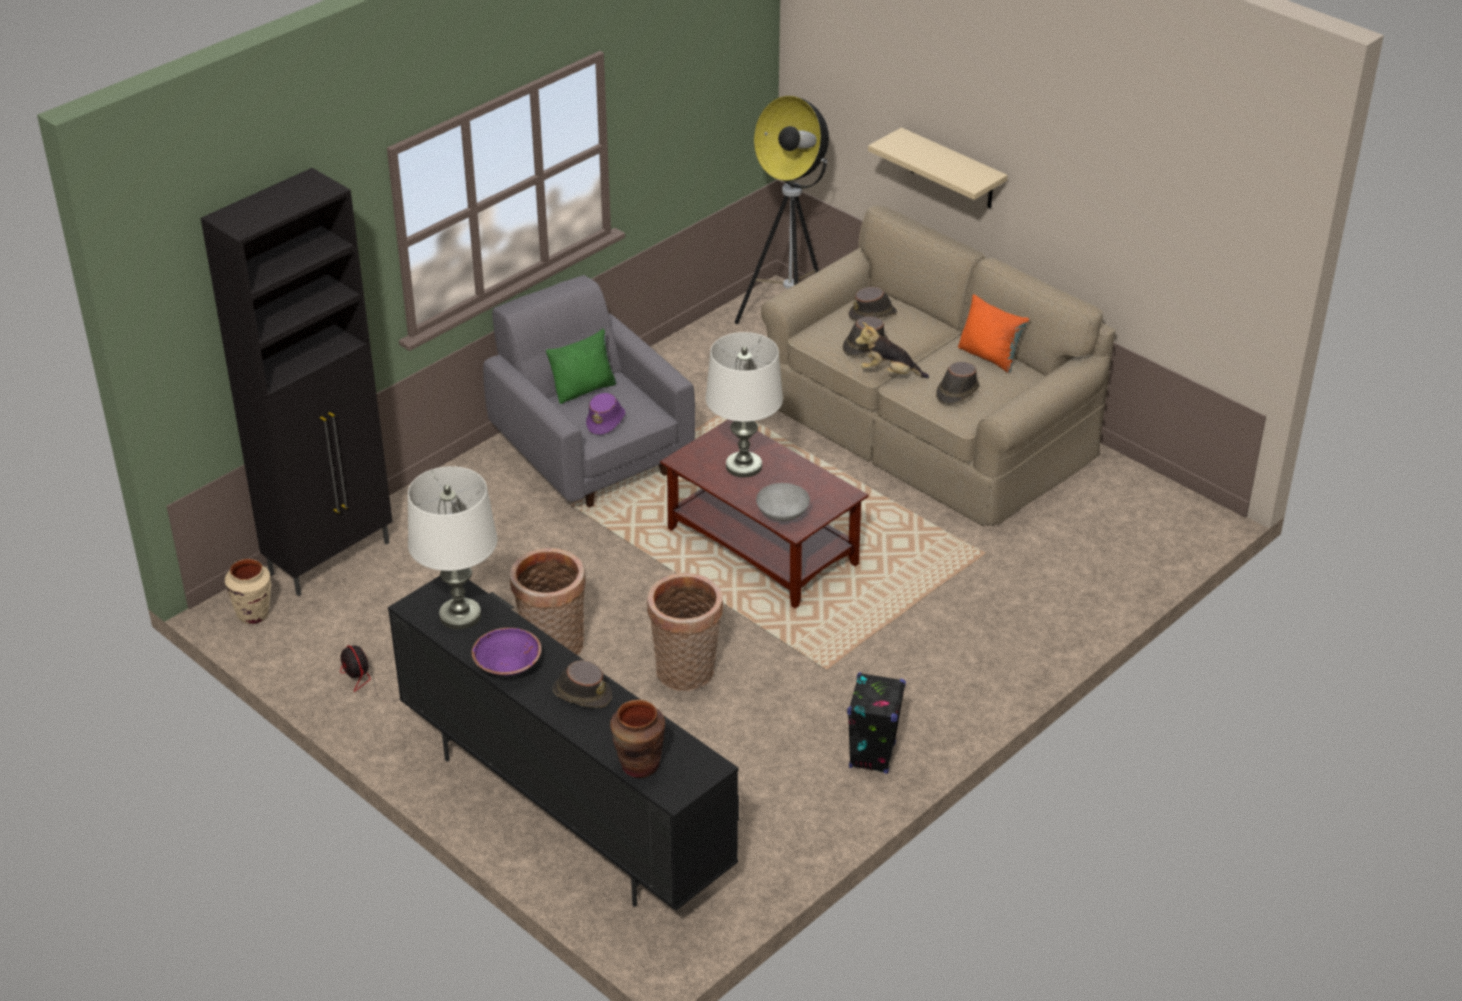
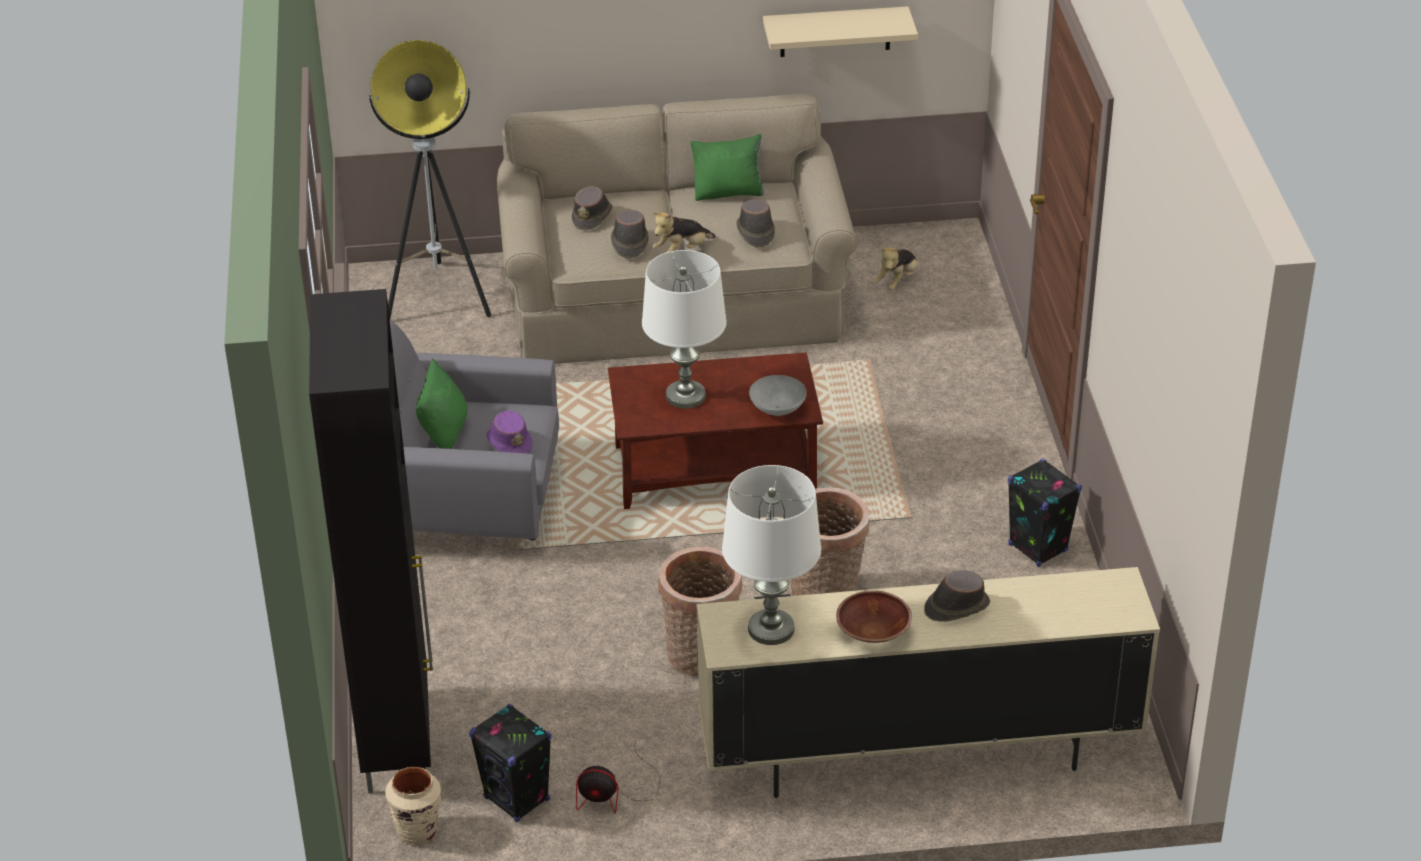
camera: 50 degrees left, 0 degrees up
black tv stand [388,576,739,911] -> beige tv stand [696,567,1160,798]
purple bowl [471,628,541,676] -> brown bowl [836,590,912,643]
brown vase [610,700,665,778] -> none
beige shelf [868,127,1008,208] -> beige shelf moved to [763,6,918,57]
orange pillow [958,294,1029,373] -> green pillow [691,134,764,201]
none -> black speaker [469,704,551,822]
none -> plush toy [874,247,918,290]

